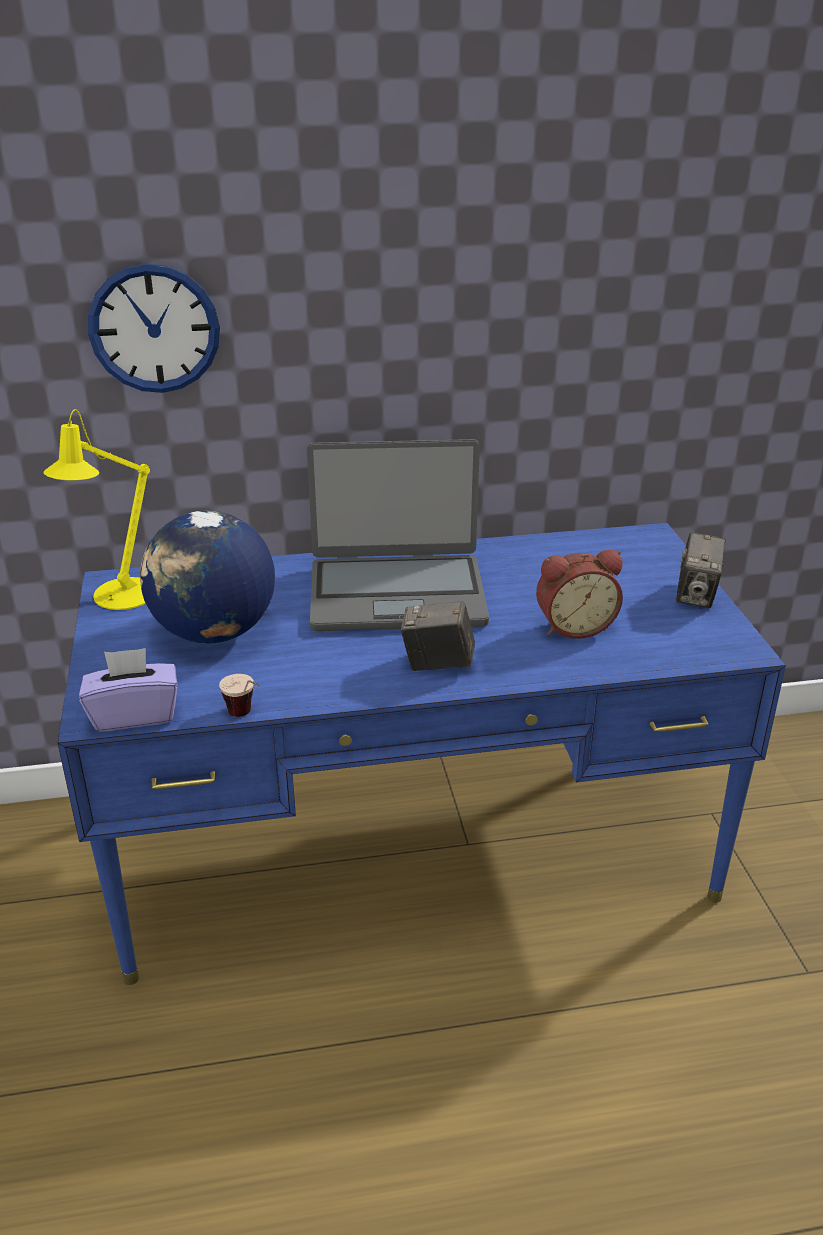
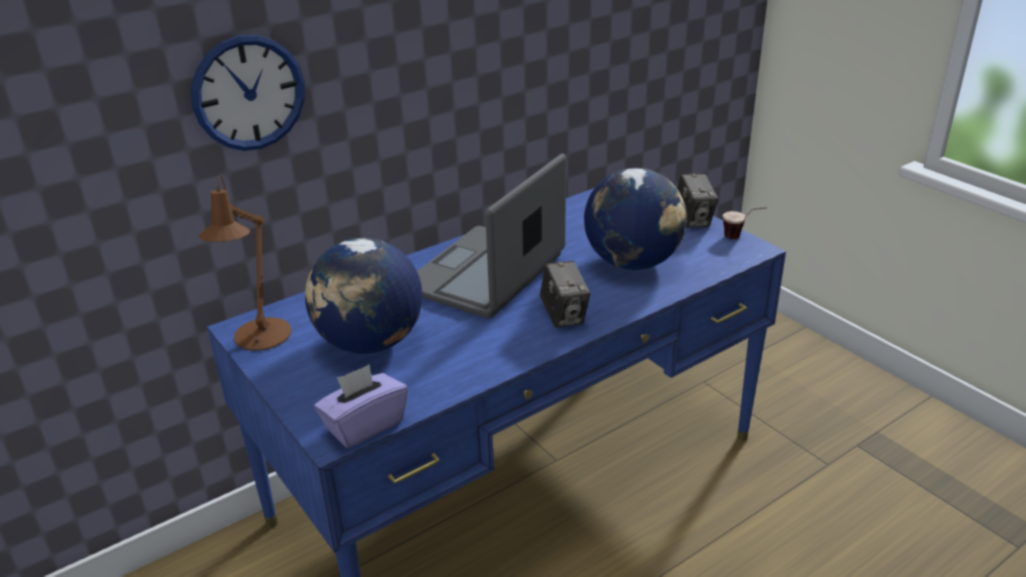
camera: 25 degrees left, 0 degrees up
yellow table lamp [44,409,150,610] -> brown table lamp [199,176,292,351]
cup [219,674,260,717] -> cup moved to [723,207,767,239]
laptop [307,439,489,631] -> laptop turned 150 degrees clockwise [417,153,566,319]
camera [401,601,475,671] -> camera turned 90 degrees counterclockwise [540,261,590,328]
alarm clock [536,550,623,639] -> globe [584,168,687,270]

